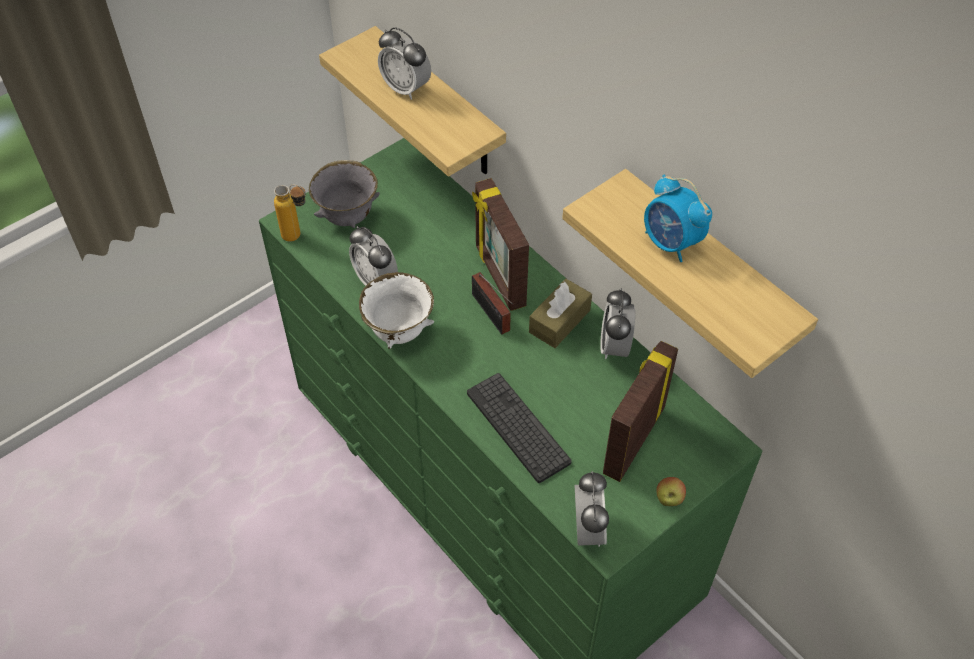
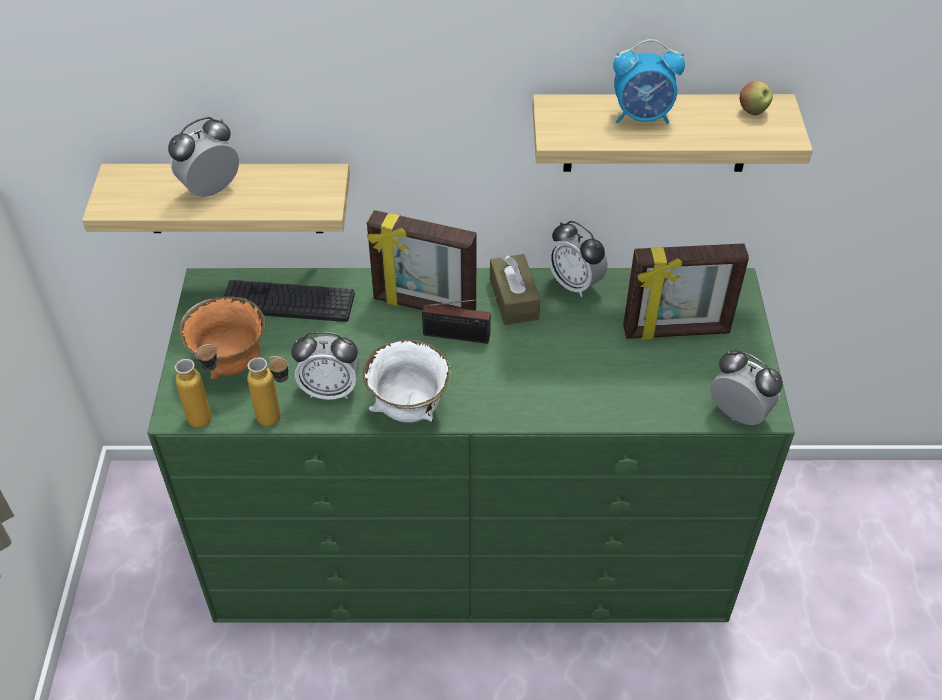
camera: 50 degrees left, 5 degrees down
grey bowl [309,160,380,228] -> orange bowl [179,296,265,379]
alarm clock [378,27,431,100] -> alarm clock turned 150 degrees clockwise [168,117,239,197]
keyboard [467,373,572,483] -> keyboard moved to [224,280,355,322]
picture frame [603,341,678,482] -> picture frame turned 75 degrees counterclockwise [623,243,749,340]
apple [656,477,686,506] -> apple moved to [740,81,773,115]
none -> bottle [247,356,289,426]

